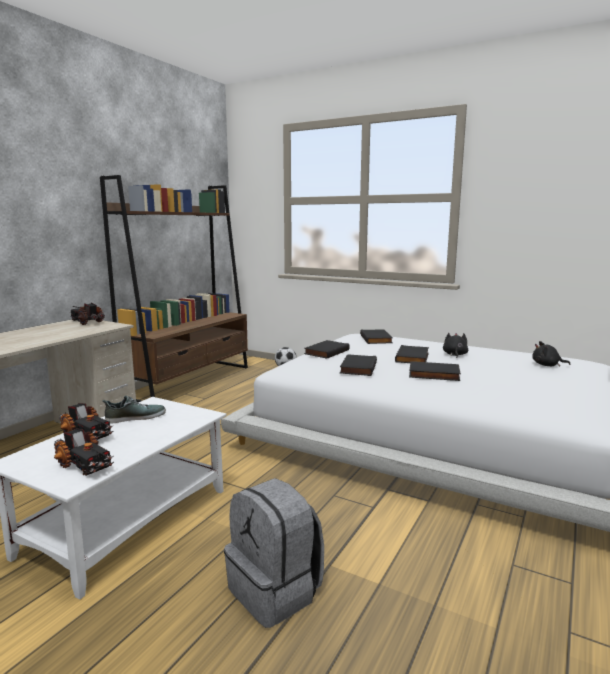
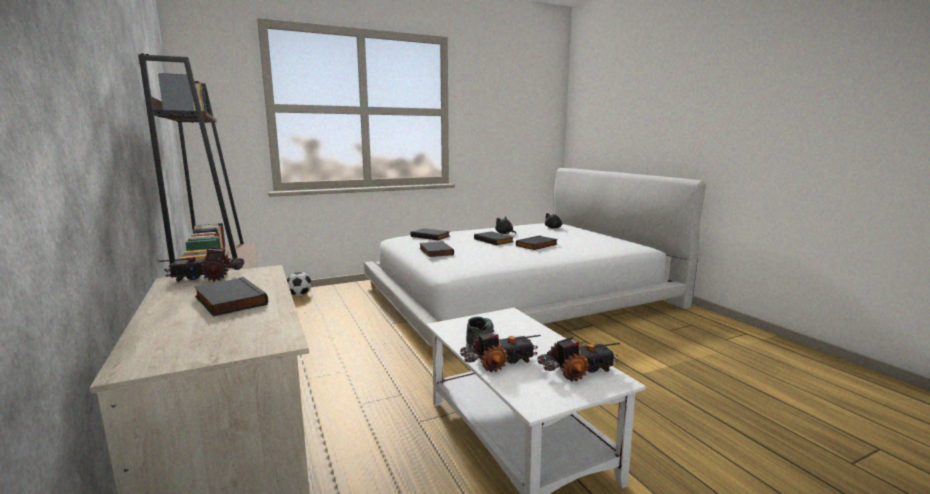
camera: 55 degrees left, 0 degrees up
grey backpack [224,478,324,628] -> none
black book [340,354,377,376] -> black book moved to [194,277,268,316]

